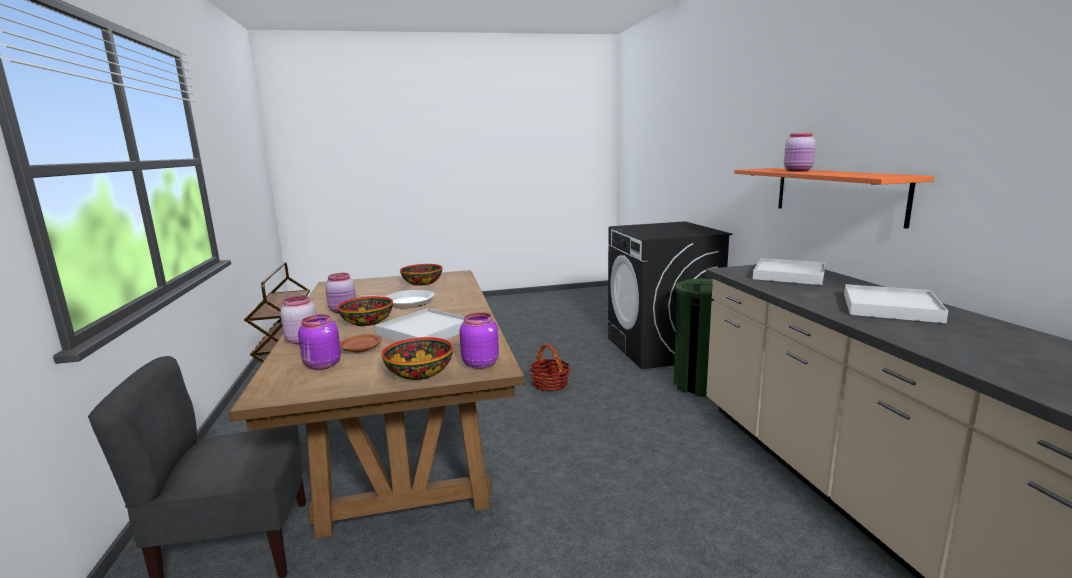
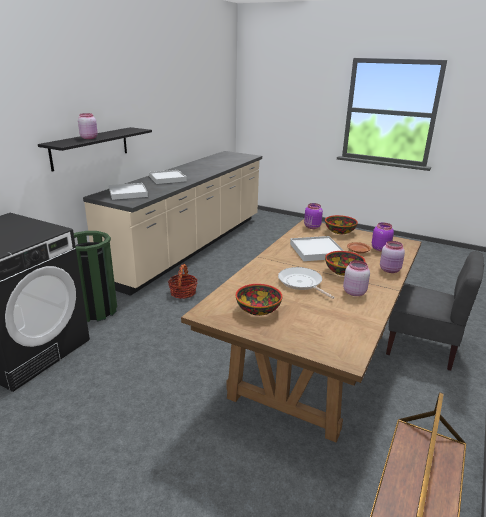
camera: 140 degrees left, 10 degrees up
basket [530,344,570,392] -> basket moved to [168,264,198,299]
orange shelf [734,168,935,229] -> black shelf [38,127,152,172]

